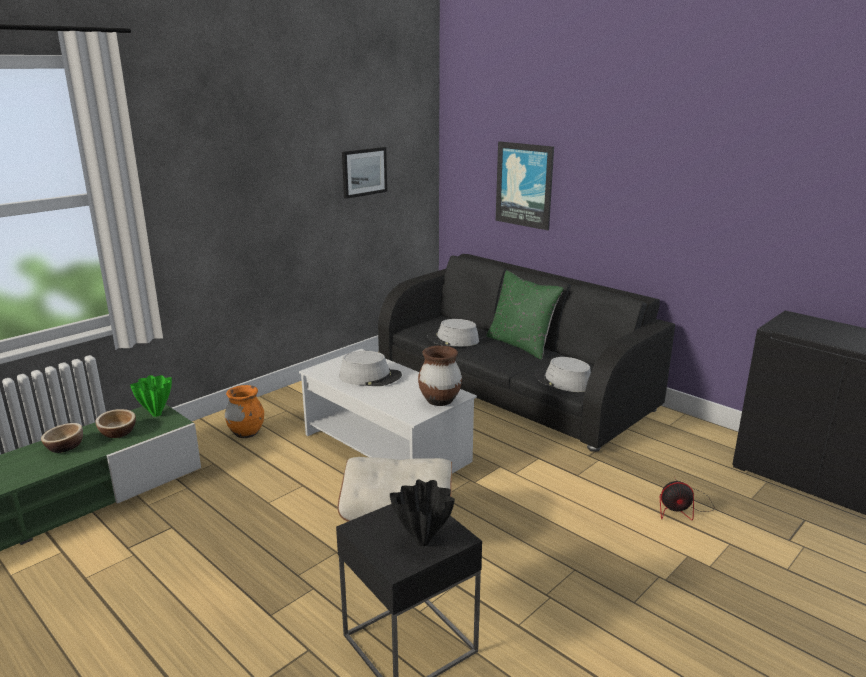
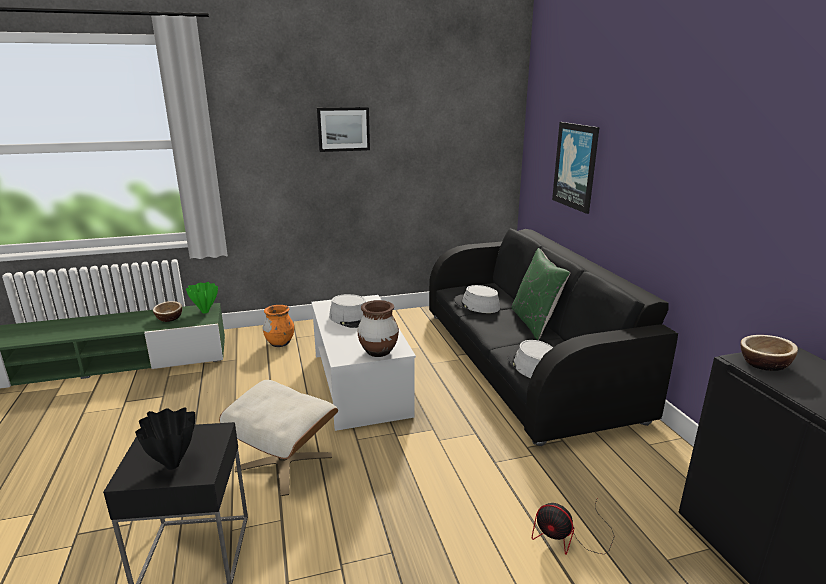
camera: 30 degrees right, 0 degrees up
bowl [41,423,83,453] -> bowl moved to [740,335,798,371]
picture [342,147,387,199] -> picture moved to [317,107,370,152]

